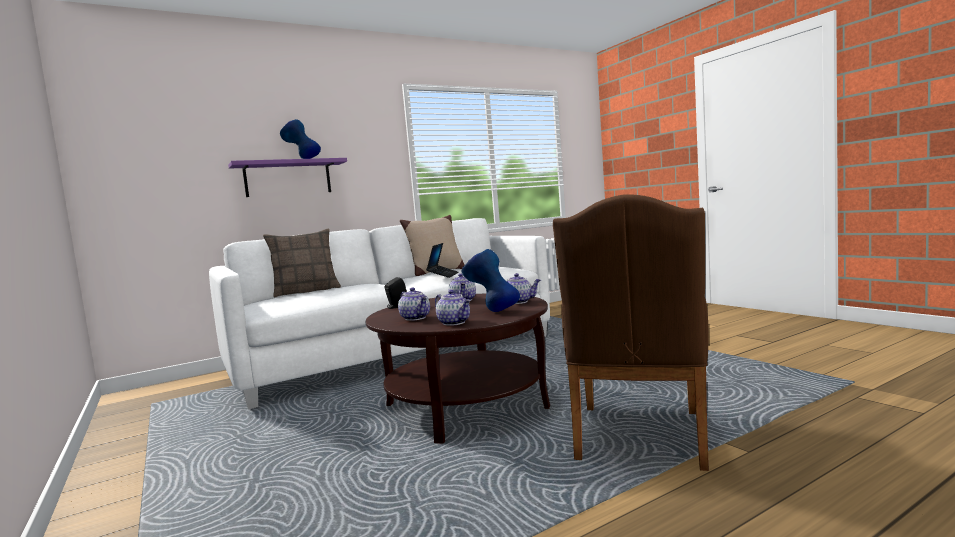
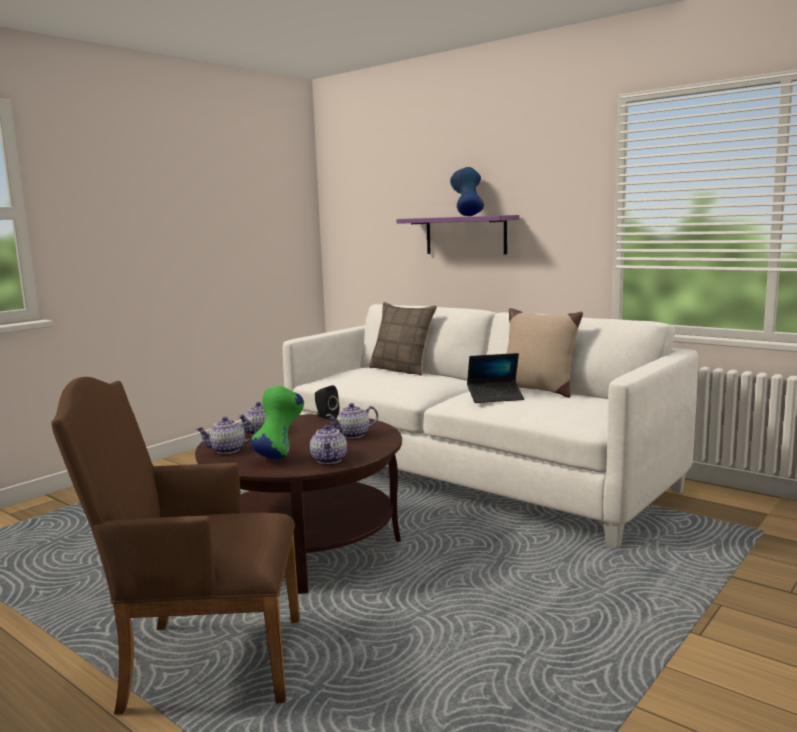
camera: 70 degrees right, 5 degrees up
teapot [435,290,471,326] -> teapot turned 45 degrees clockwise [196,417,256,454]
blue vase [462,249,520,312] -> green vase [251,386,304,459]

